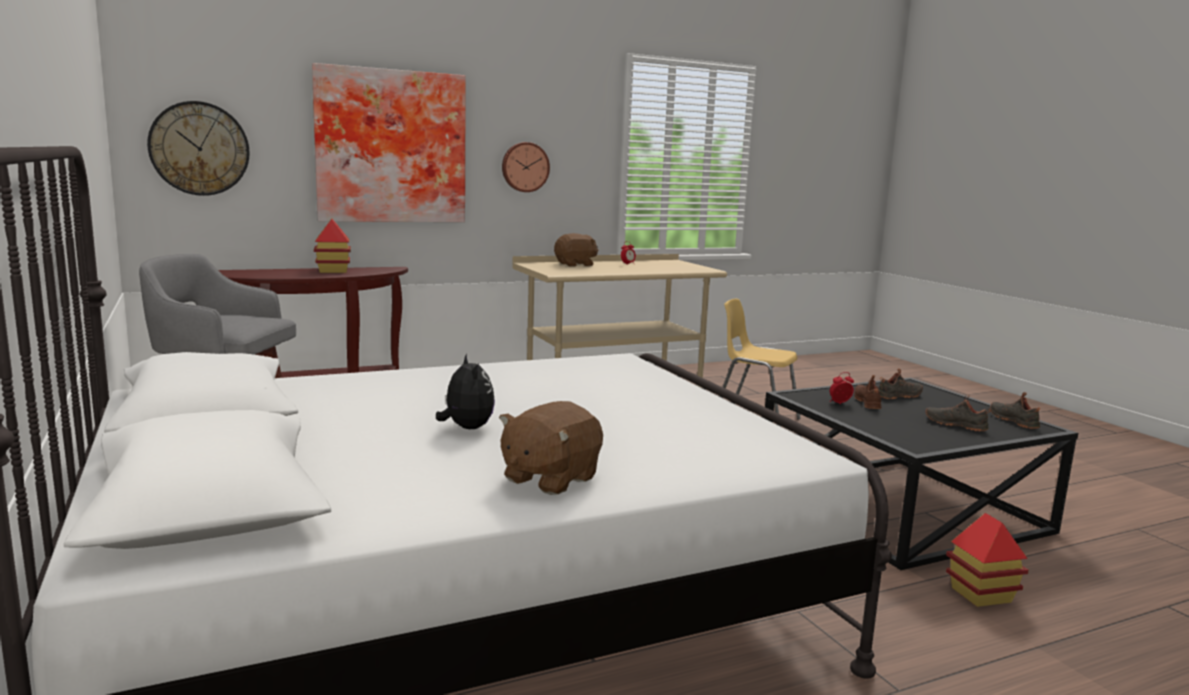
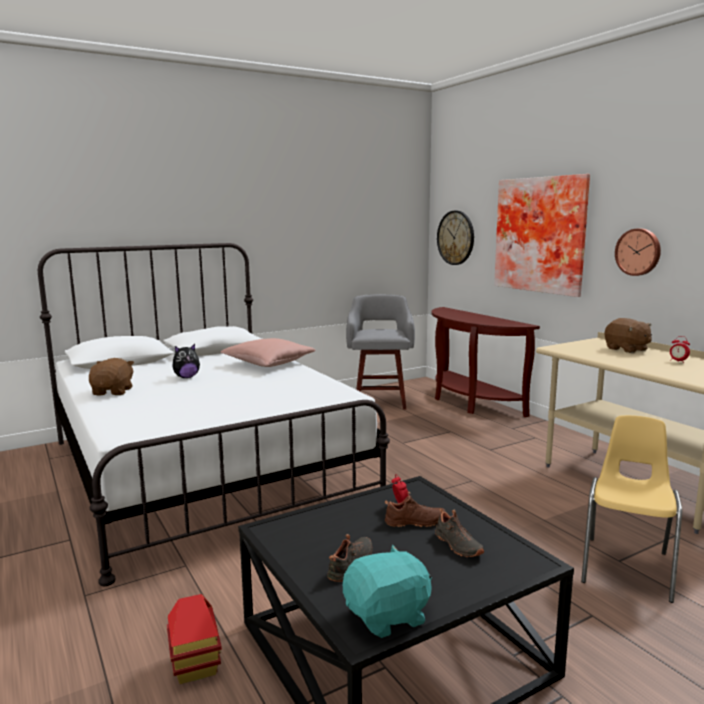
camera: 85 degrees right, 0 degrees up
toy house [314,219,351,273] -> none
brown plush toy [499,401,603,495] -> brown plush toy turned 60 degrees clockwise [89,358,135,395]
black shoe [990,392,1040,429] -> turquoise plush toy [343,545,432,638]
none -> pink pillow [221,338,315,367]

